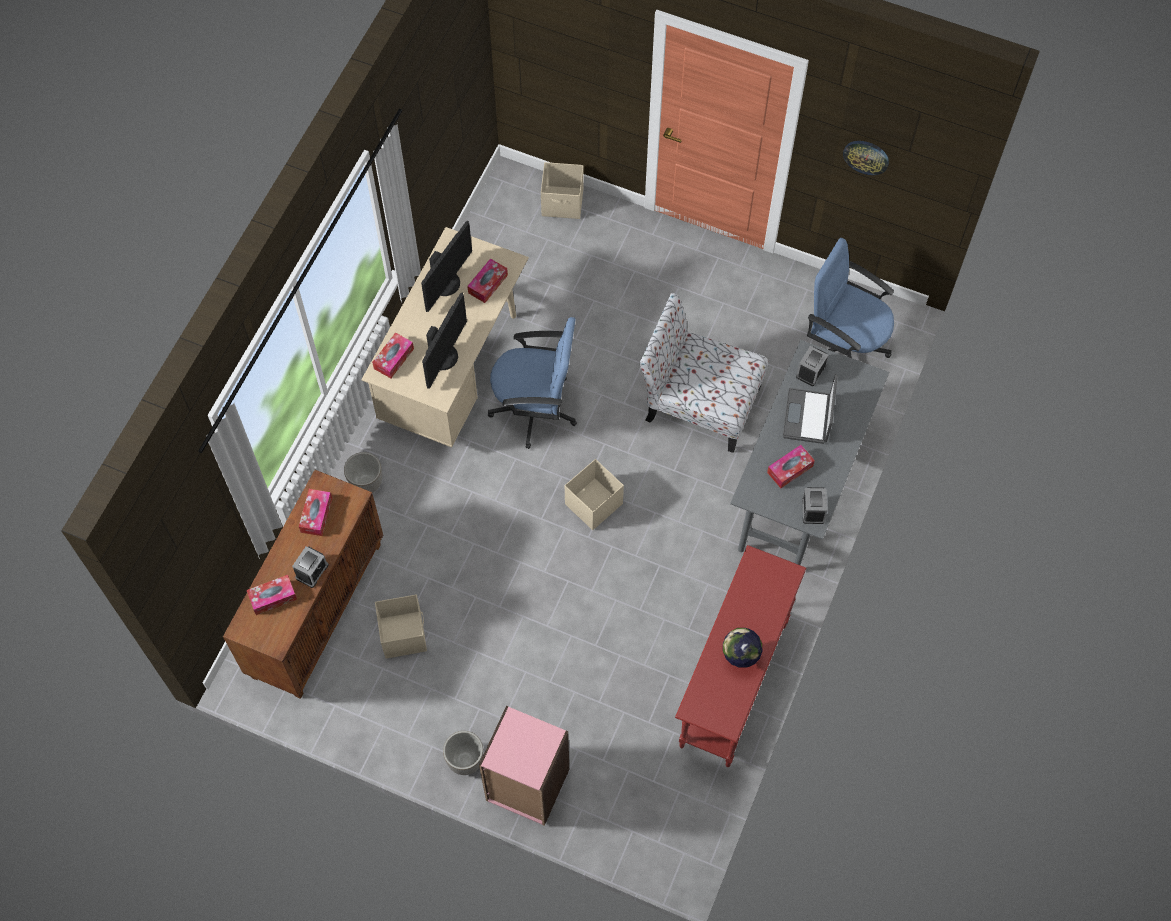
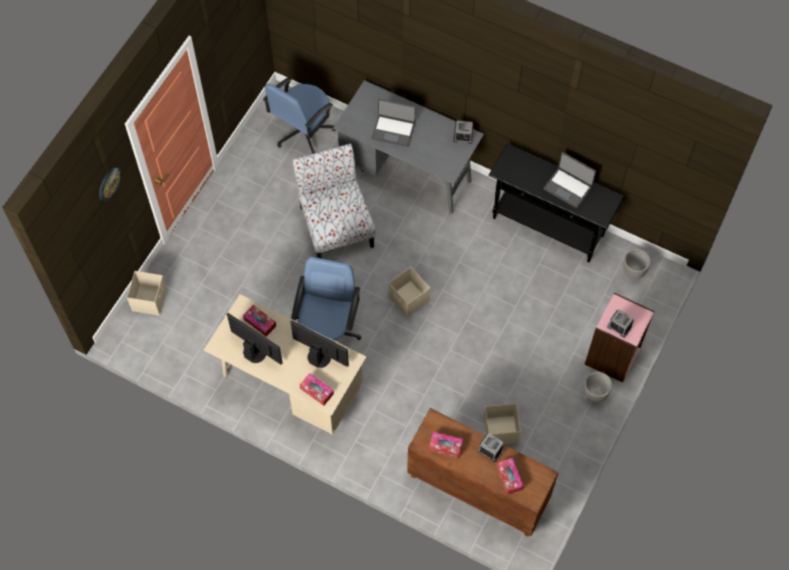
camera: 85 degrees left, 0 degrees up
planter [344,452,382,493] -> planter moved to [623,249,651,279]
chair [639,293,768,453] -> chair turned 135 degrees clockwise [292,143,375,258]
red console table [675,545,806,767] -> black console table [488,144,624,263]
globe [723,628,762,668] -> laptop [544,152,596,208]
tissue box [767,445,815,488] -> none
alarm clock [796,346,828,386] -> alarm clock moved to [607,309,634,338]
wall clock [843,141,889,175] -> wall clock moved to [99,167,122,201]

